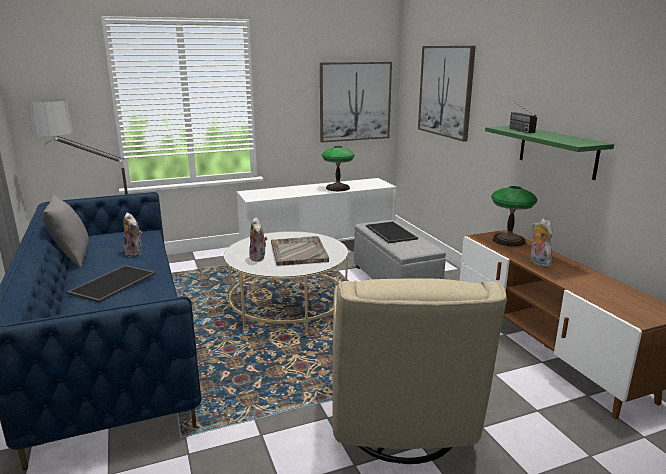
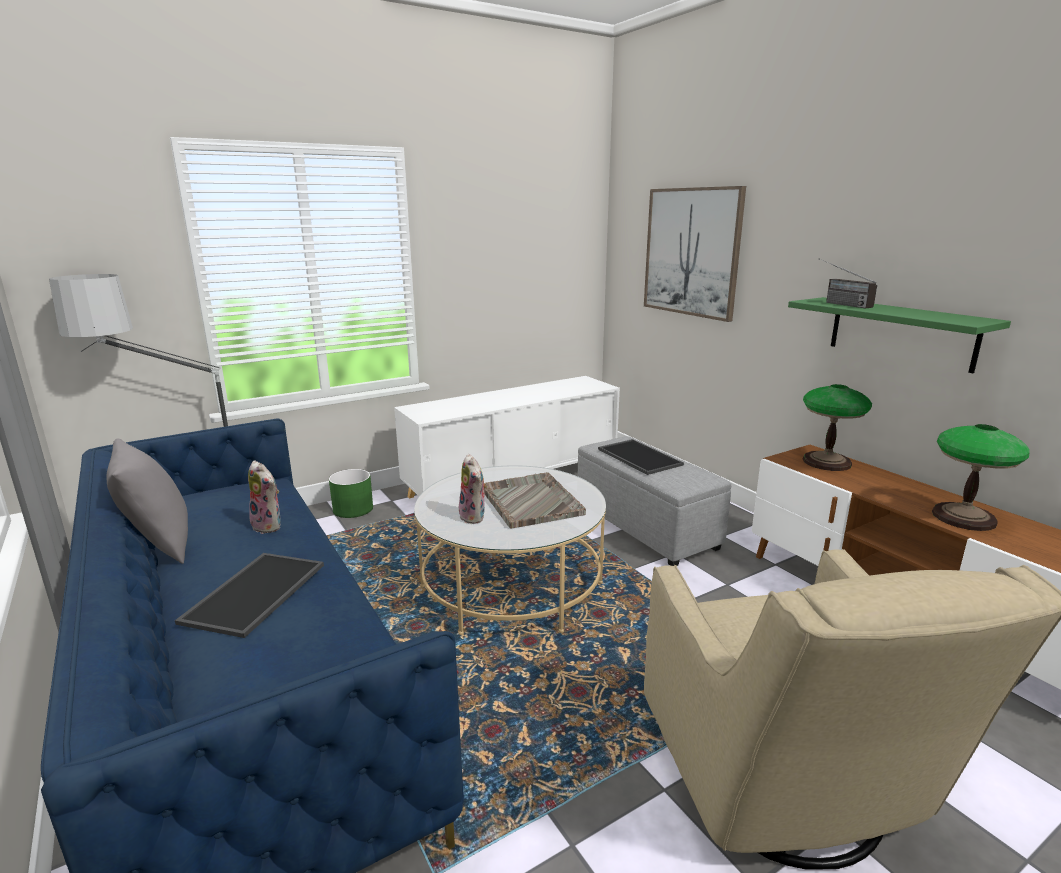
camera: 10 degrees left, 0 degrees up
picture [320,62,392,142] -> none
table lamp [322,146,355,191] -> table lamp moved to [932,424,1030,531]
plush toy [530,219,553,267] -> none
none -> green planter [329,469,373,518]

